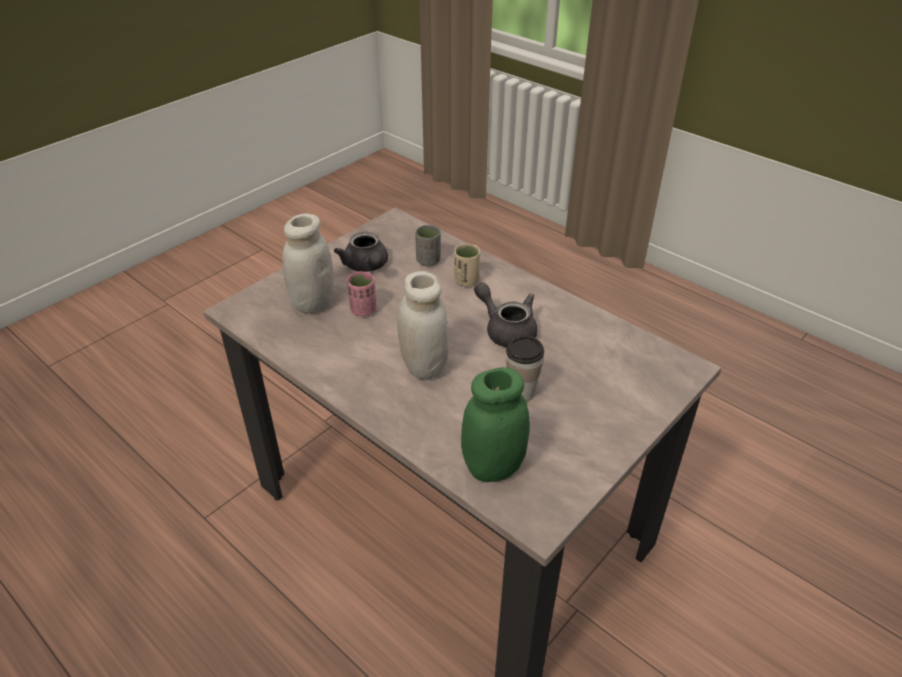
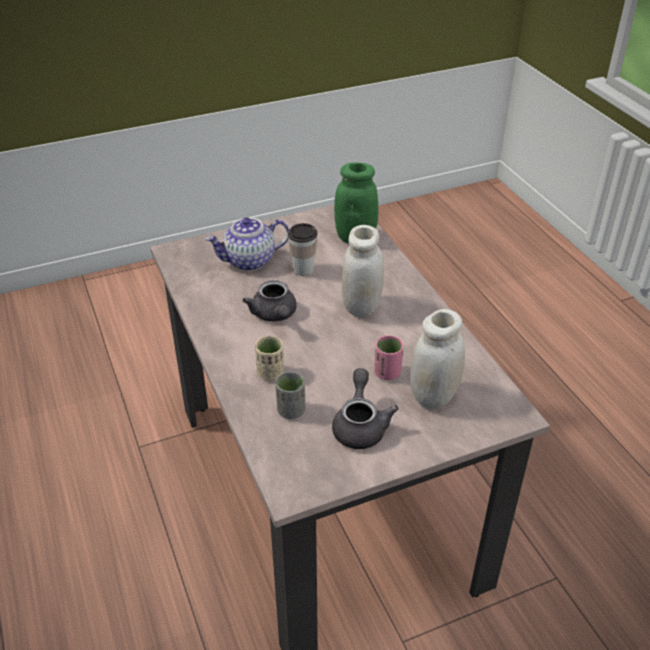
camera: 155 degrees left, 0 degrees up
none -> teapot [205,217,289,271]

